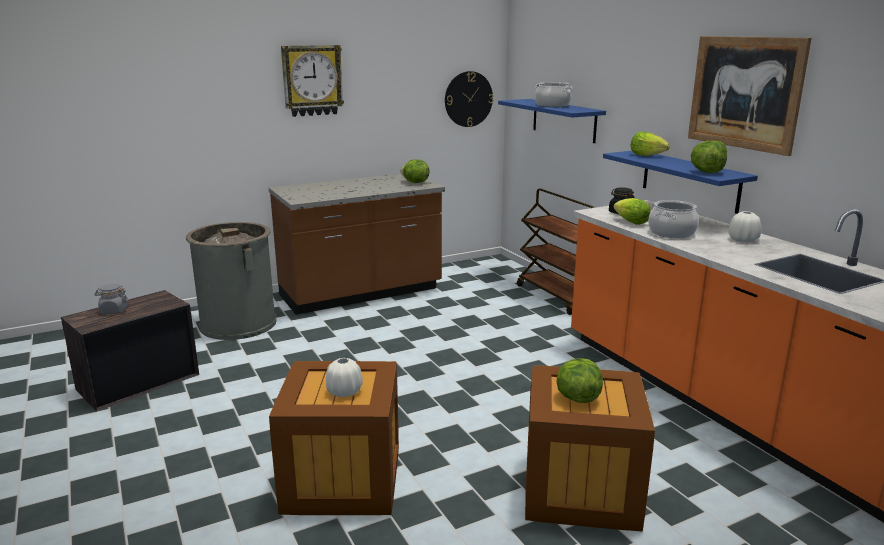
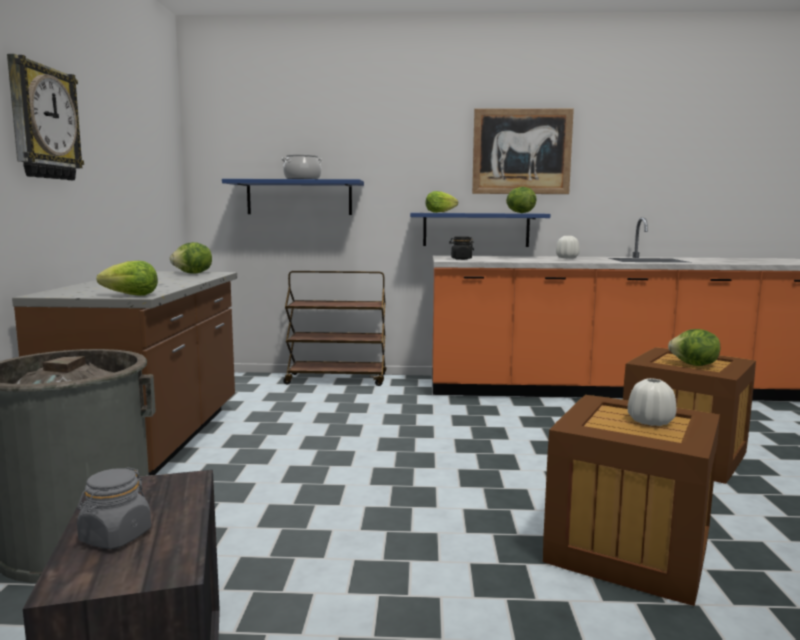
camera: 60 degrees left, 10 degrees down
wall clock [445,71,493,127] -> none
lettuce [613,198,650,225] -> lettuce moved to [96,261,158,296]
cooking pot [648,200,699,238] -> none

